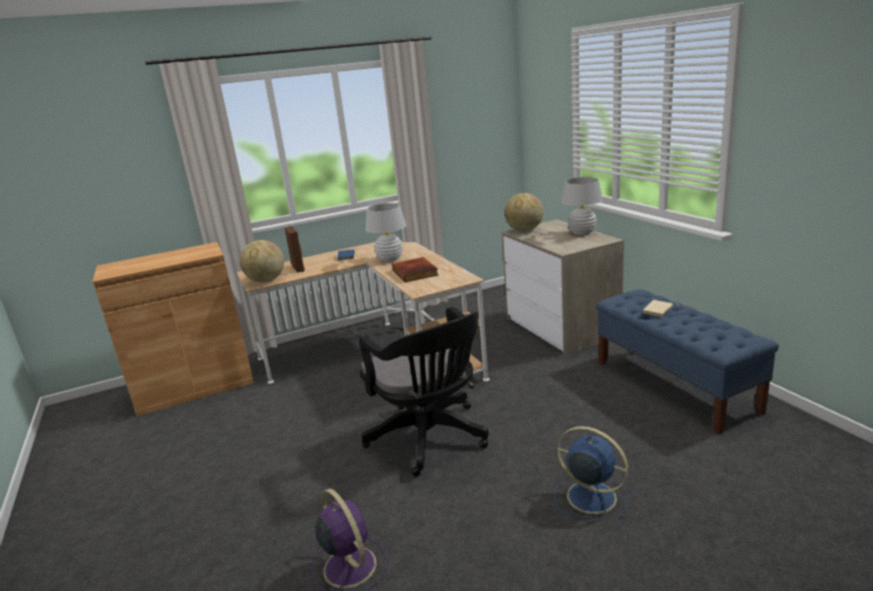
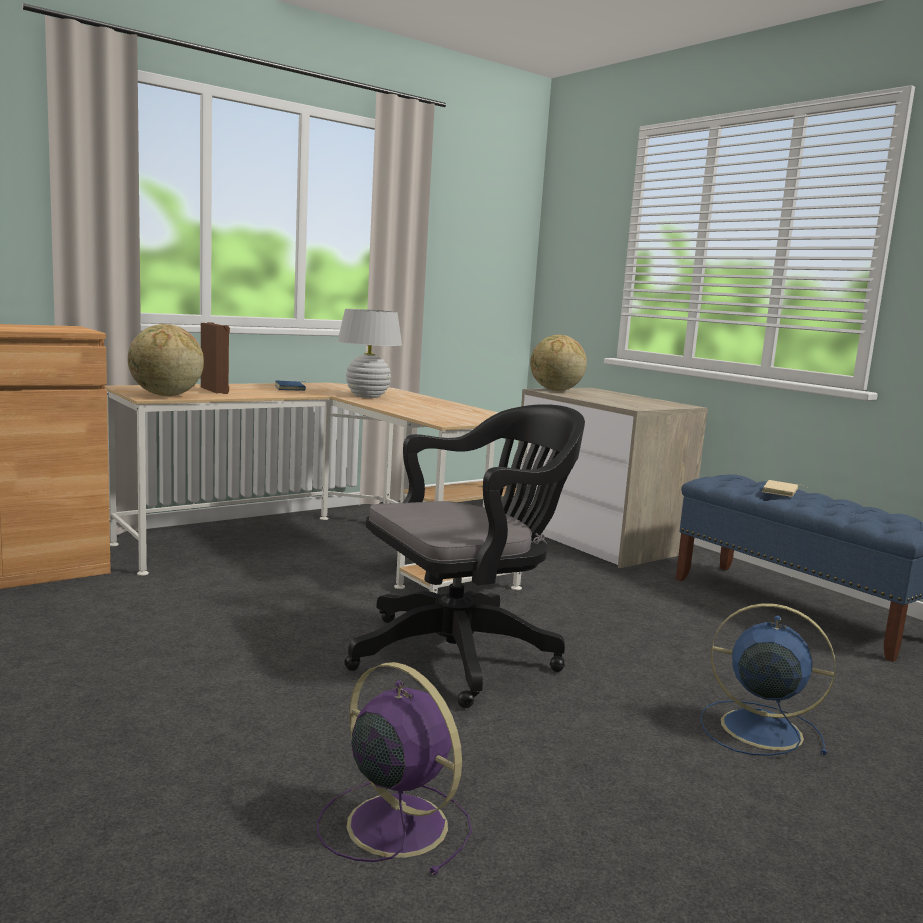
camera: 15 degrees left, 10 degrees down
black office chair [359,307,489,477] -> black office chair turned 75 degrees counterclockwise [344,404,585,708]
book [392,257,438,282] -> none
white table lamp [561,177,603,235] -> none

